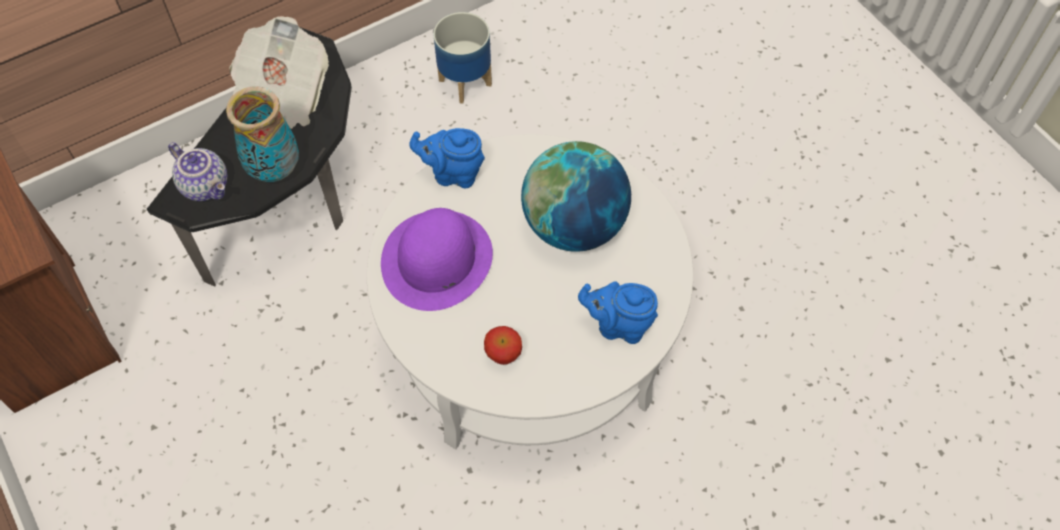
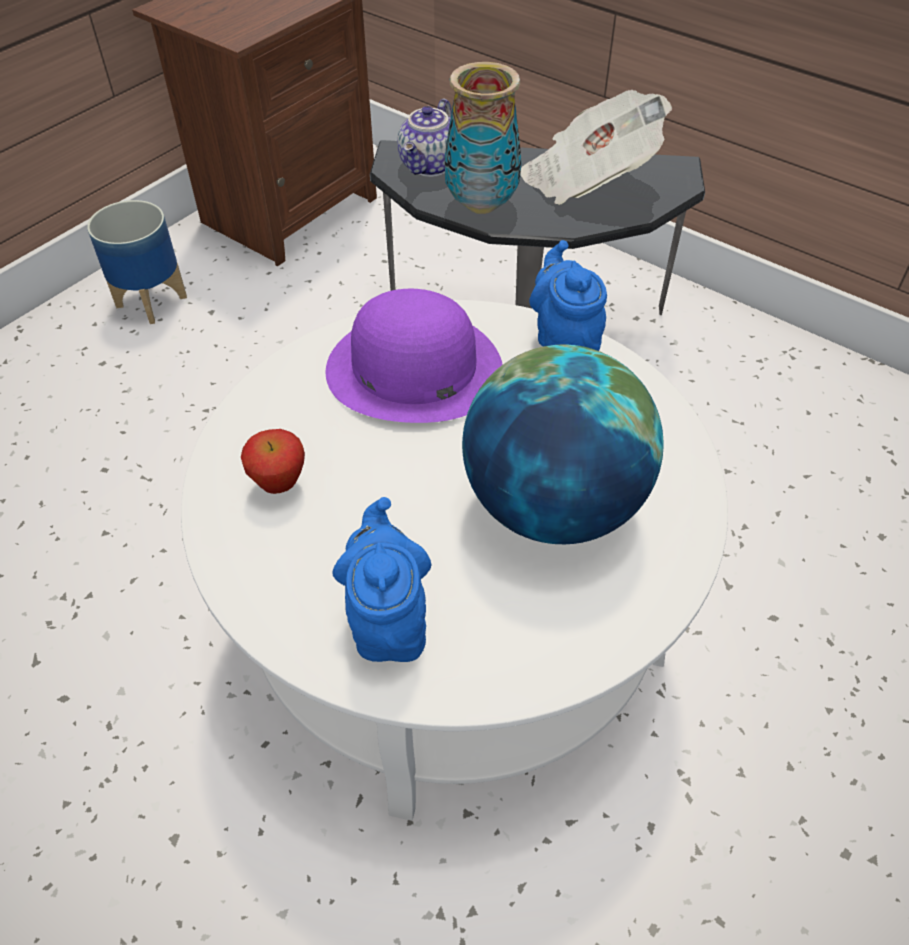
camera: 70 degrees right, 10 degrees down
planter [433,12,492,104] -> planter moved to [87,200,187,324]

